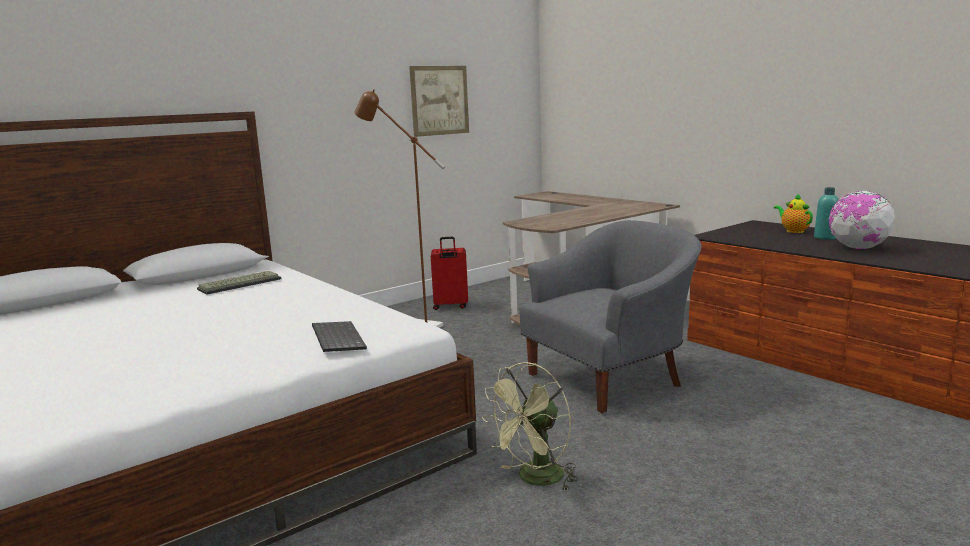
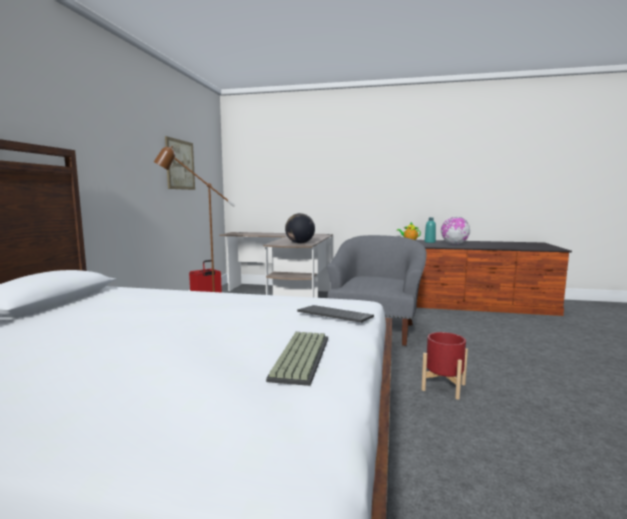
camera: 40 degrees left, 5 degrees down
keyboard [197,271,281,295] -> keyboard moved to [266,332,328,386]
green fan [482,362,579,491] -> red planter [421,332,468,400]
none -> globe [285,213,315,244]

